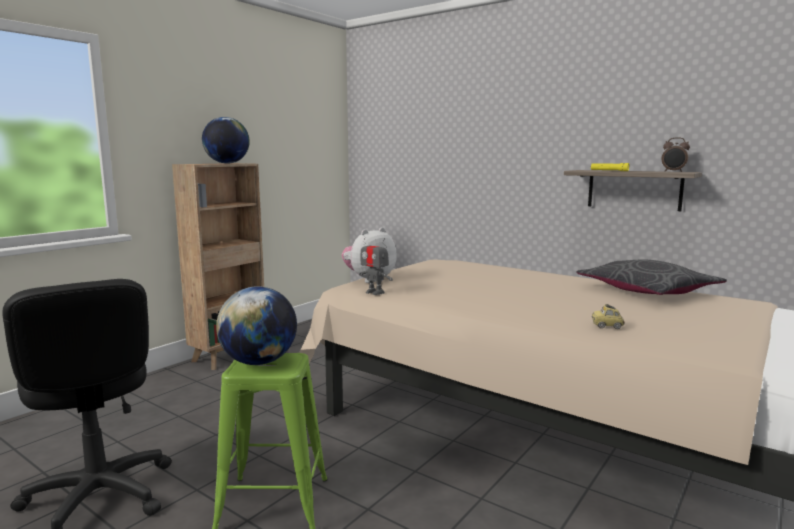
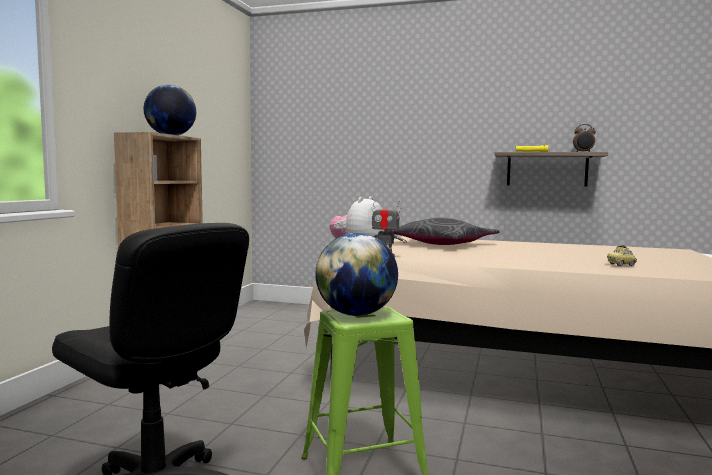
camera: 20 degrees left, 5 degrees down
grey pillow [577,260,727,295] -> grey pillow moved to [387,218,500,245]

